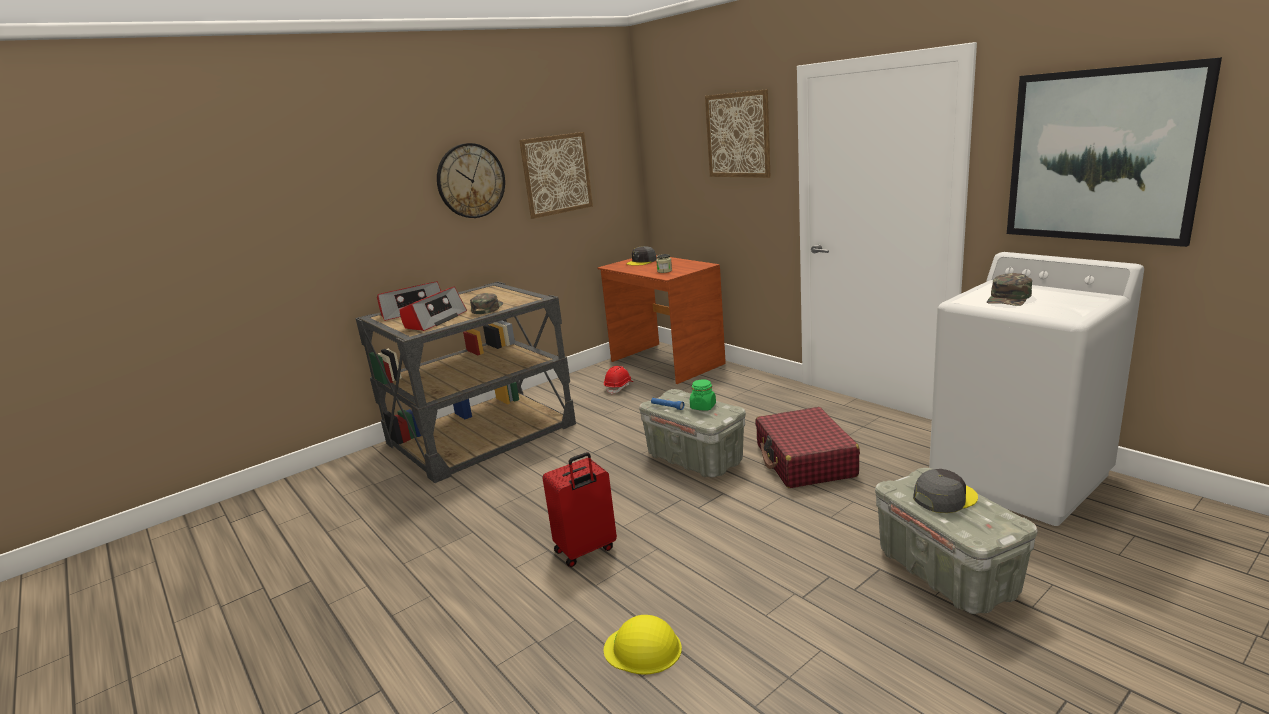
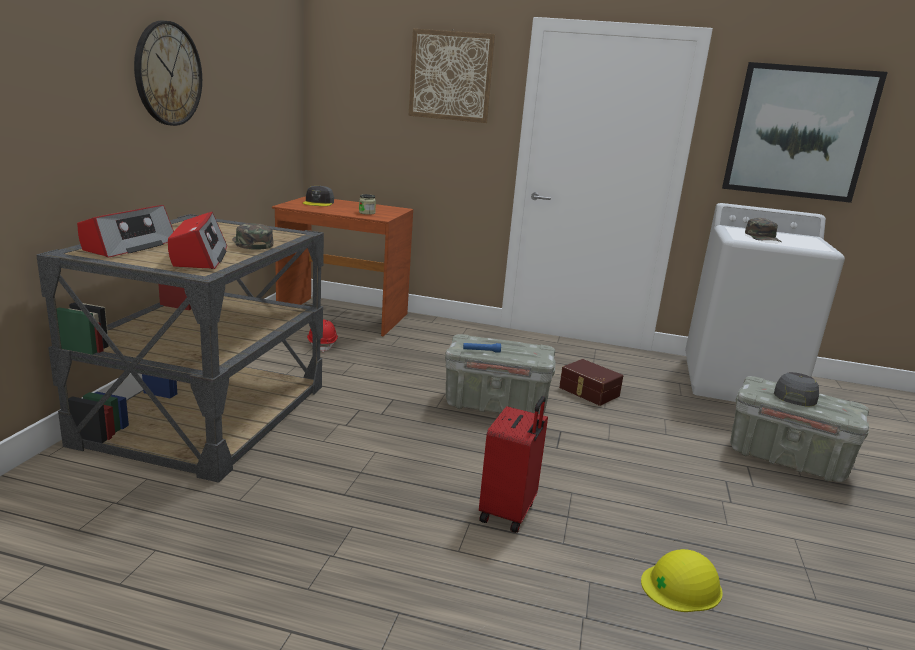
camera: 40 degrees left, 0 degrees up
picture [519,132,593,219] -> none
green jar [690,379,716,410] -> none
red suitcase [755,407,860,488] -> brown storage box [559,359,623,406]

